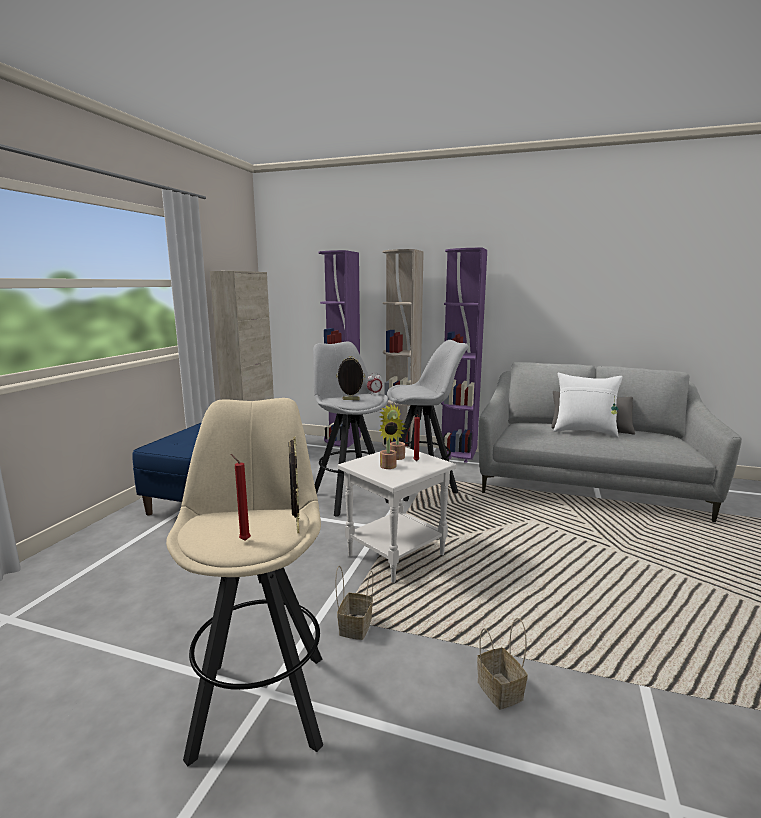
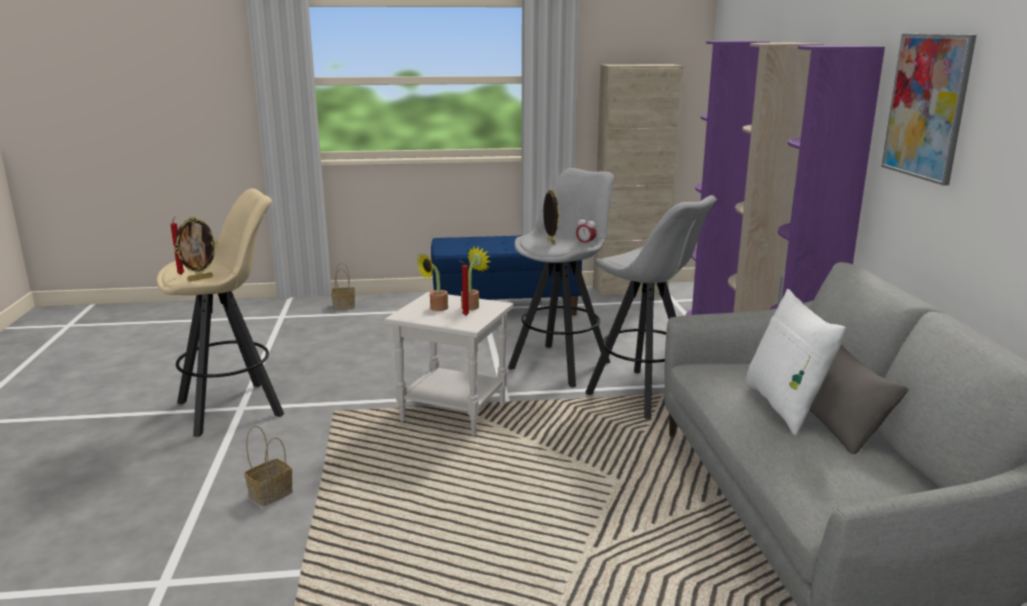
camera: 65 degrees right, 5 degrees up
basket [335,566,373,640] -> basket moved to [331,263,355,310]
none -> picture [881,34,976,186]

